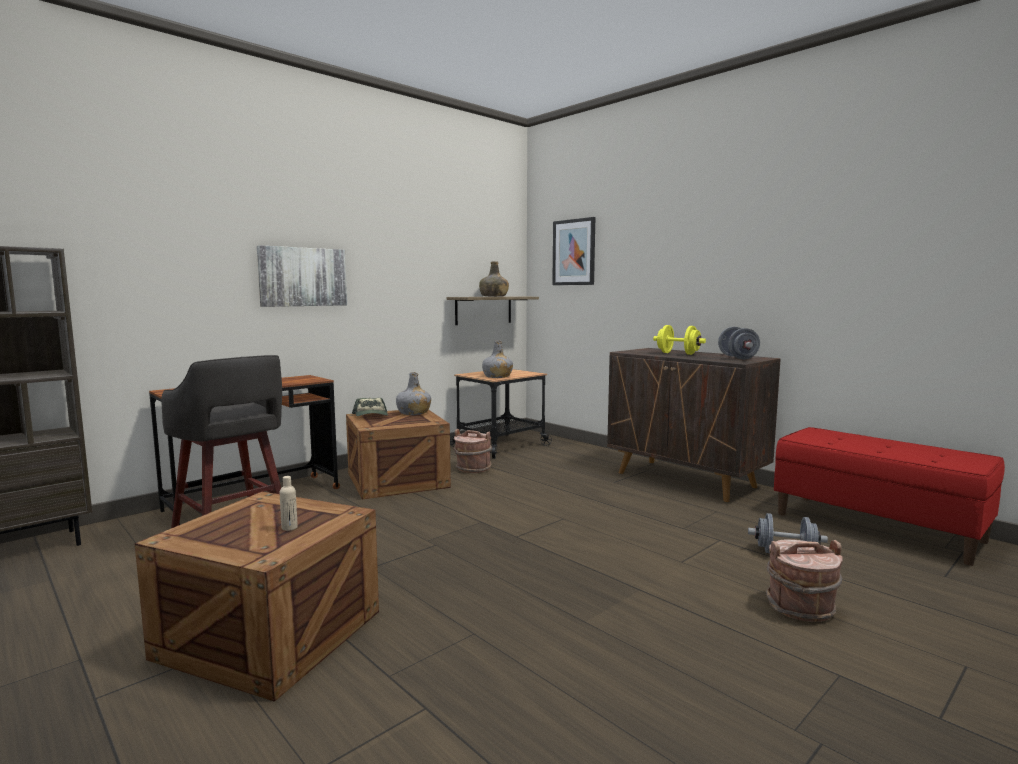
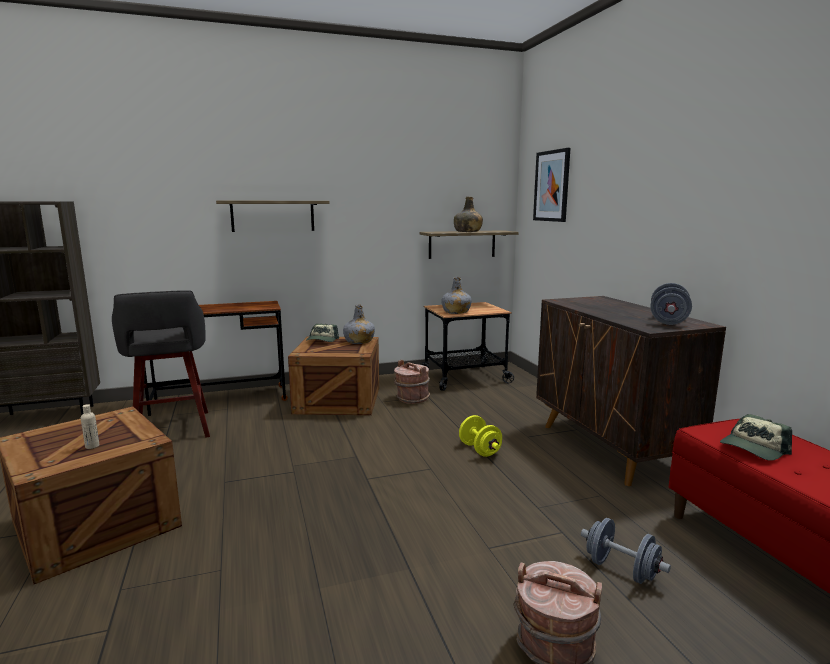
camera: 25 degrees right, 5 degrees up
picture [257,245,347,307] -> shelf [216,201,330,232]
yellow dumbbell [653,325,706,355] -> yellow dumbbell moved to [459,415,502,457]
none -> cap [720,414,792,461]

